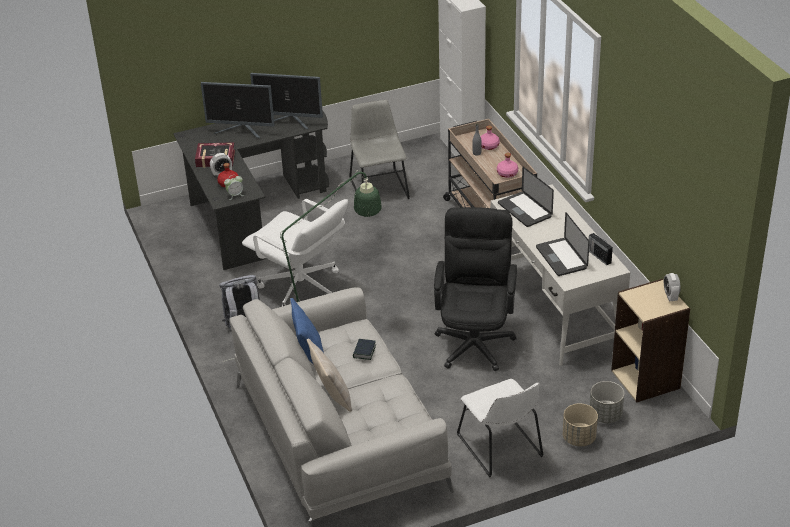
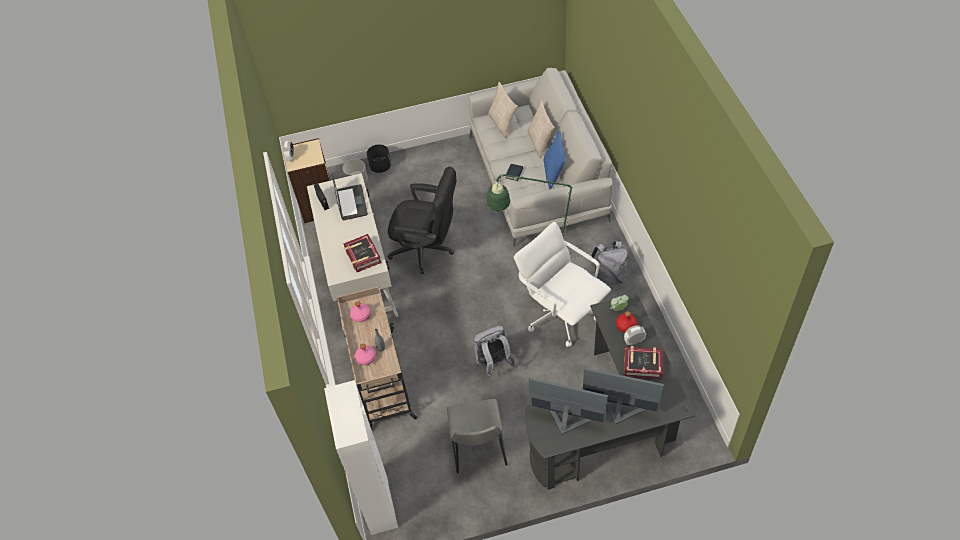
camera: 170 degrees left, 15 degrees up
black office chair [434,207,517,371] -> black office chair turned 90 degrees counterclockwise [387,167,456,274]
white chair [457,379,544,477] -> none
laptop [498,167,554,227] -> book [343,234,382,272]
beige planter [563,403,598,446] -> black planter [367,144,391,173]
none -> grey backpack [474,326,516,377]
none -> beige pillow [488,82,518,138]

